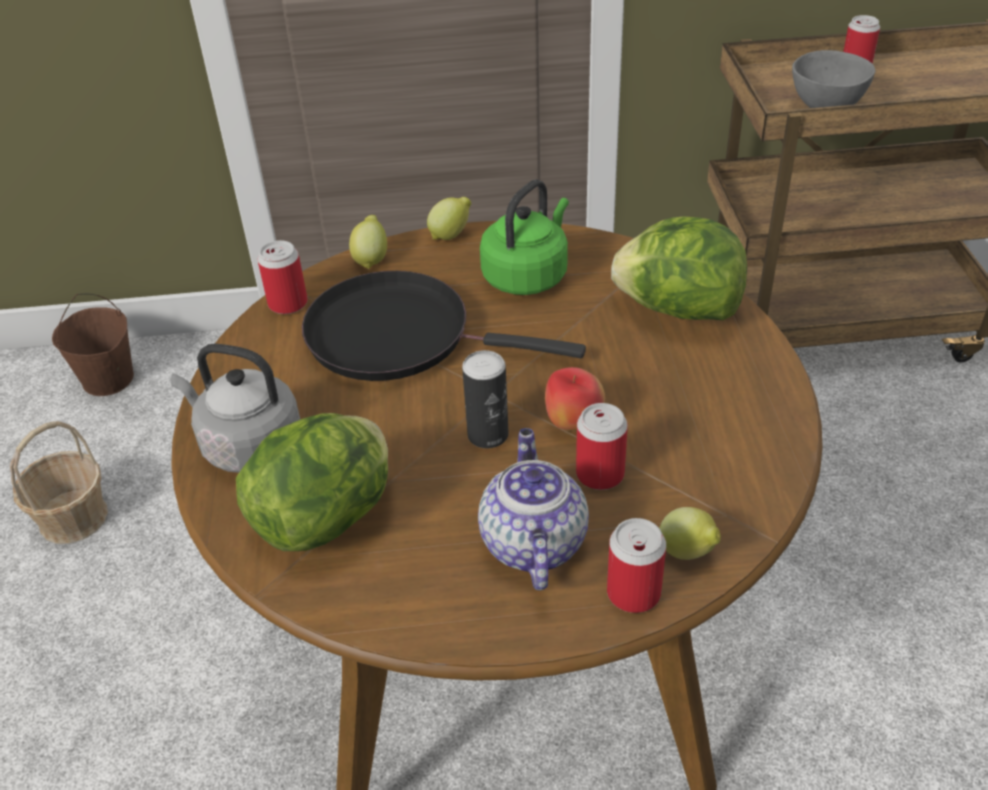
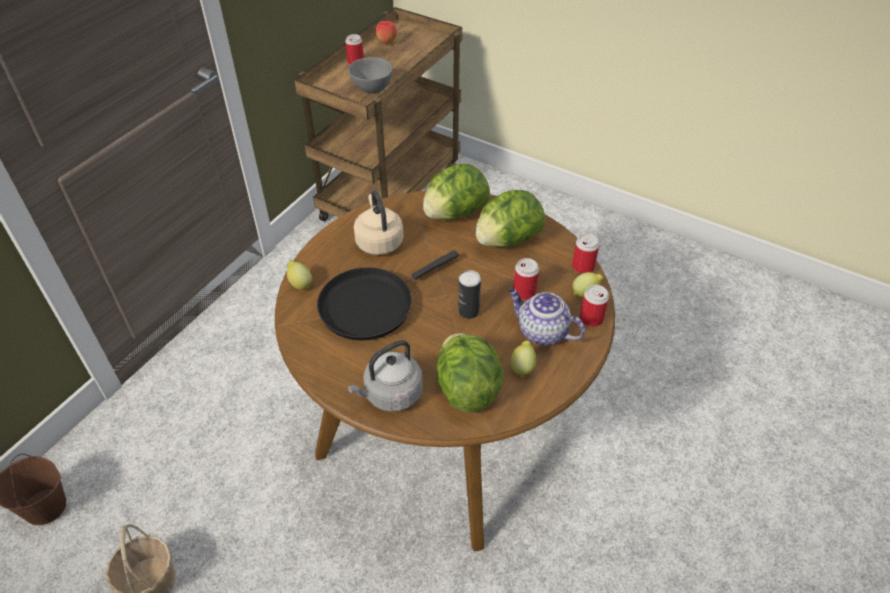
camera: 55 degrees left, 5 degrees up
can [257,240,308,314] -> can moved to [572,234,599,274]
lemon [427,197,471,240] -> lemon moved to [511,340,536,378]
green kettle [480,179,569,295] -> beige kettle [354,190,404,255]
apple [545,367,605,431] -> apple moved to [375,21,397,44]
none -> lettuce [476,190,545,247]

